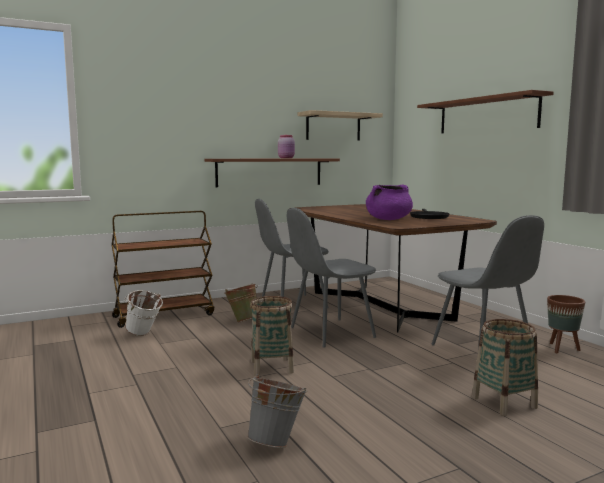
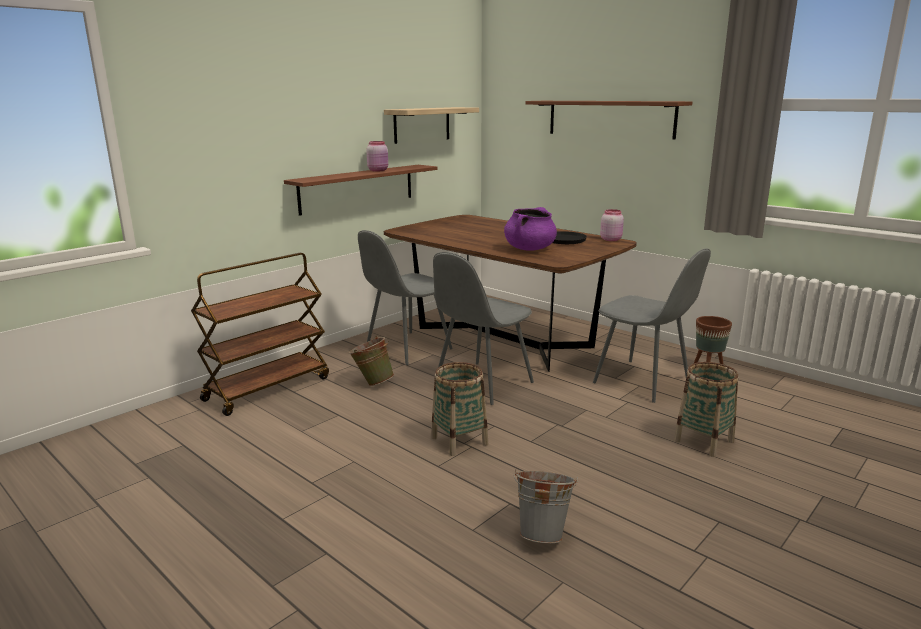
camera: 20 degrees left, 10 degrees up
white bucket [125,290,163,336] -> none
none -> pink jar [600,209,624,241]

